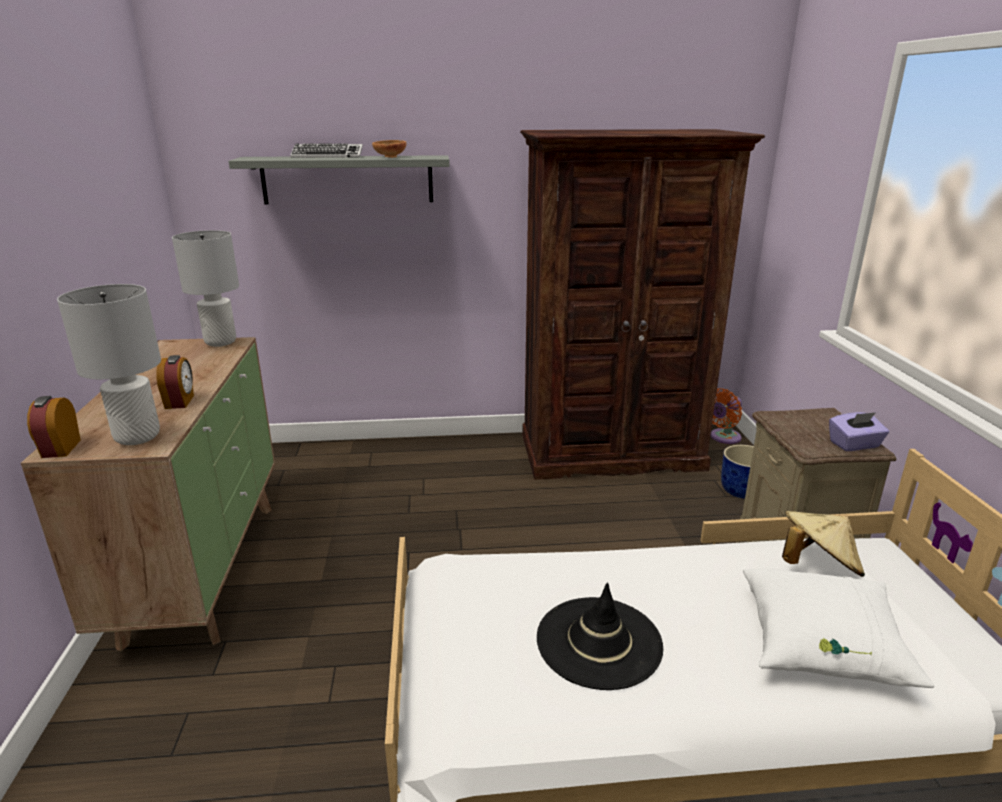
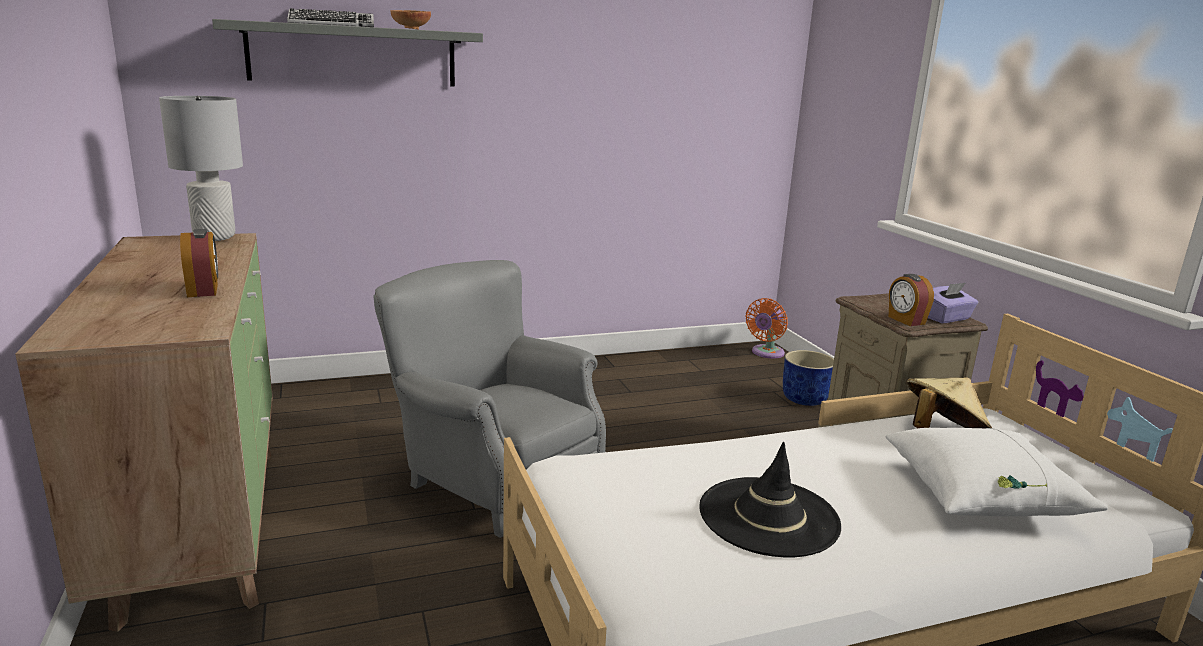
camera: 15 degrees left, 5 degrees down
alarm clock [27,396,81,458] -> alarm clock moved to [889,274,934,326]
grey table lamp [57,284,161,445] -> none
brown wardrobe [520,129,765,479] -> none
none -> grey armchair [373,260,606,538]

